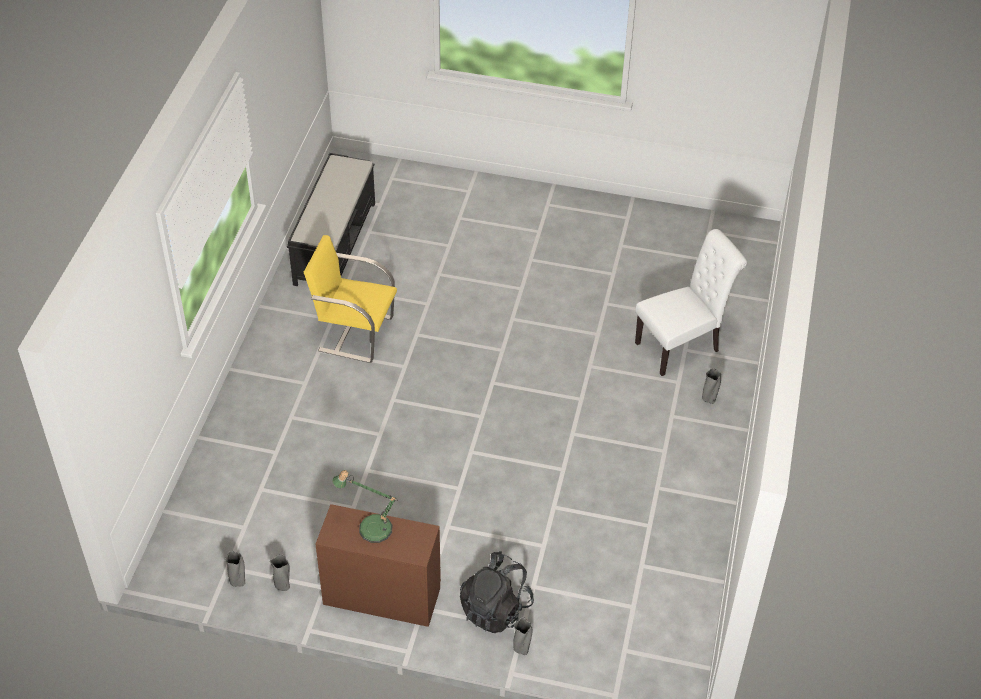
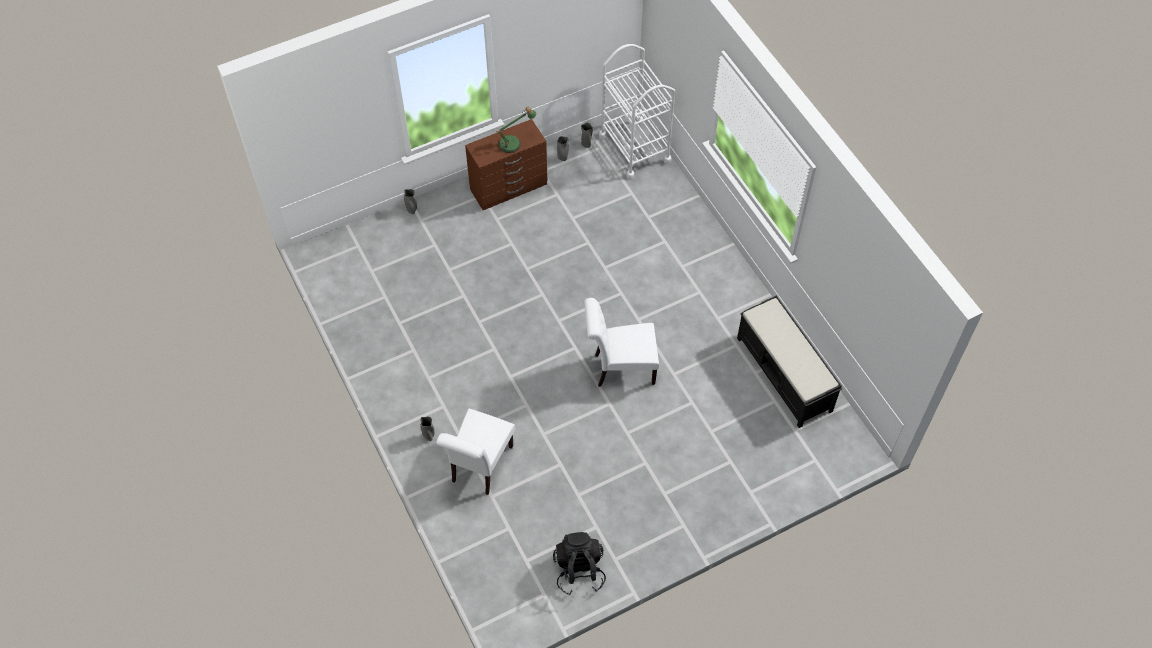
camera: 140 degrees right, 10 degrees up
yellow chair [304,235,397,363] -> none
black backpack [460,551,534,633] -> black backpack moved to [553,532,606,595]
none -> white chair [584,298,659,387]
none -> white cart [599,44,675,180]

